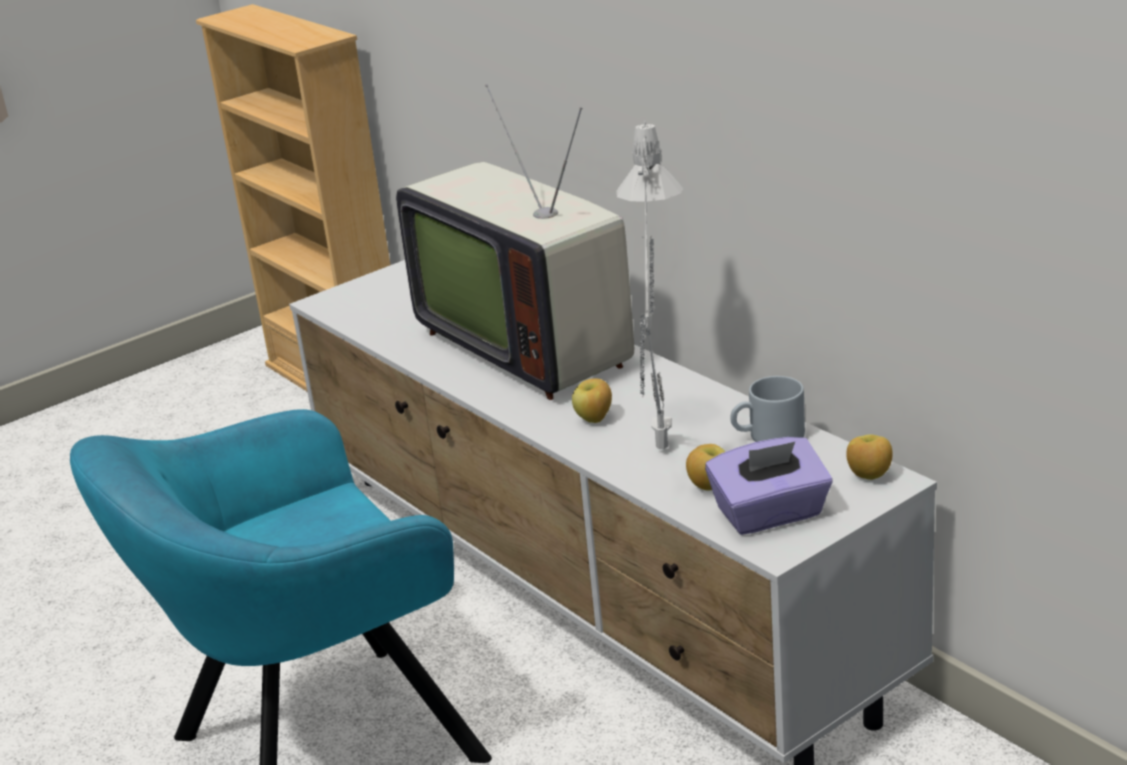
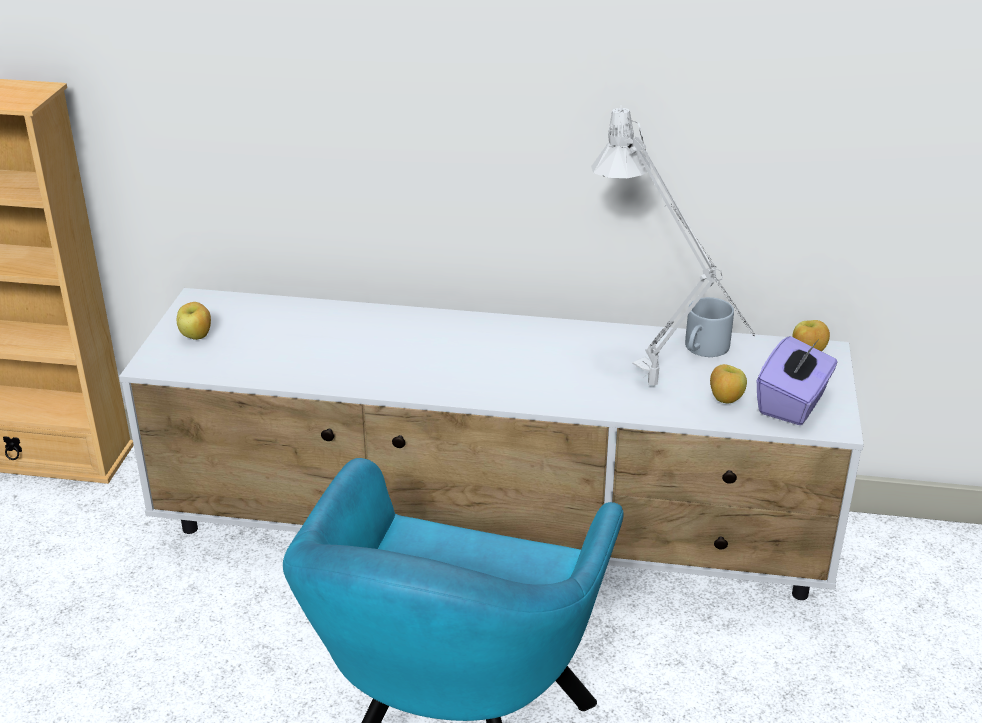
camera: 45 degrees left, 5 degrees up
television [396,84,634,400] -> none
apple [572,378,612,423] -> apple moved to [177,302,211,340]

